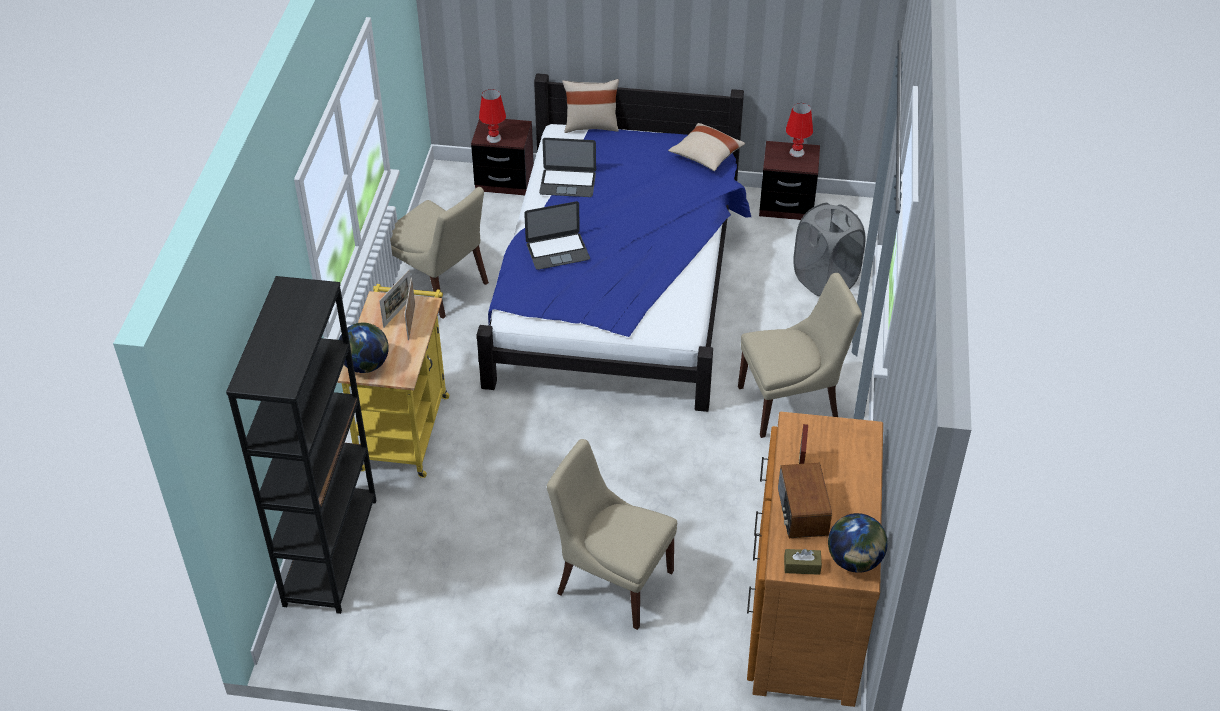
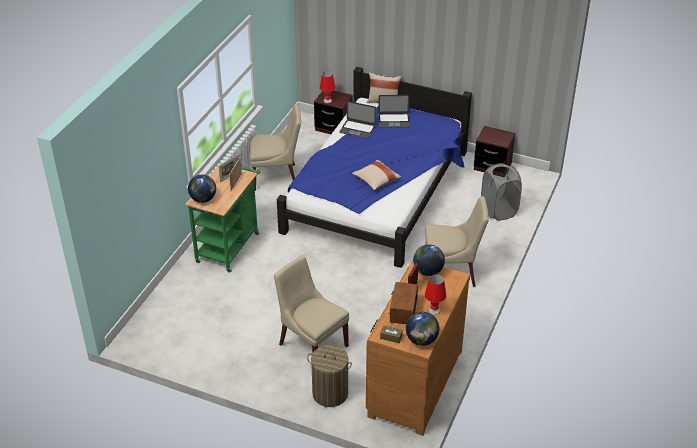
camera: 15 degrees right, 5 degrees down
black bookcase [226,276,376,614] -> none
yellow cart [337,284,449,478] -> green cart [185,163,260,273]
beige chair [390,187,489,319] -> beige chair turned 60 degrees counterclockwise [249,104,301,191]
laptop [524,201,590,270] -> laptop moved to [378,95,410,128]
beige pillow [668,123,745,171] -> beige pillow moved to [352,160,401,190]
red table lamp [786,103,813,157] -> red table lamp moved to [425,274,446,315]
none -> laundry basket [307,345,352,407]
none -> globe [413,245,445,276]

